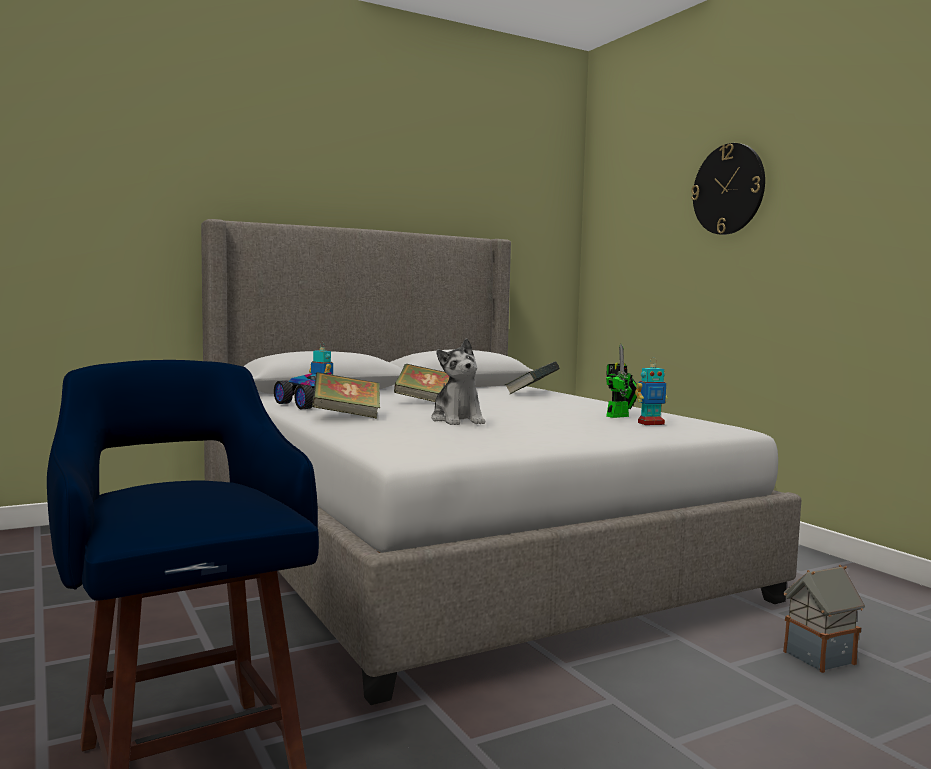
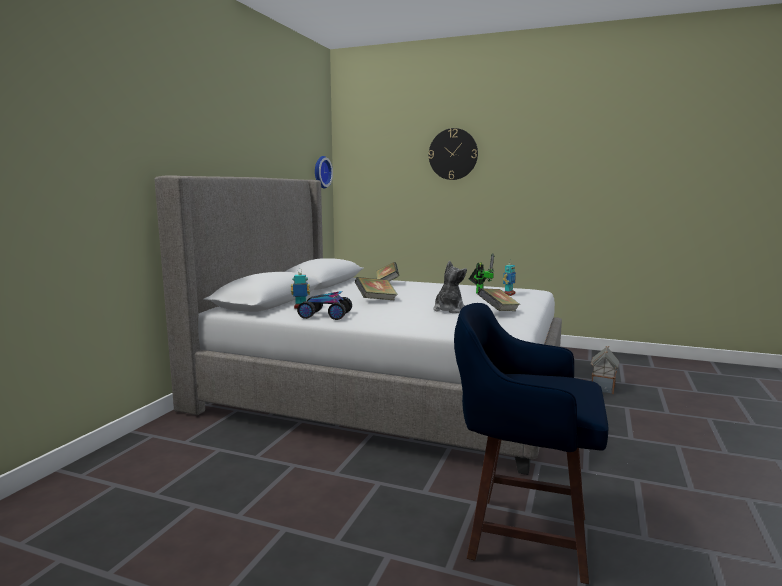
camera: 40 degrees left, 5 degrees up
book [312,372,380,419] -> book moved to [477,288,520,311]
plush toy [431,338,485,425] -> plush toy turned 90 degrees counterclockwise [433,261,467,313]
none -> wall clock [315,156,333,188]

